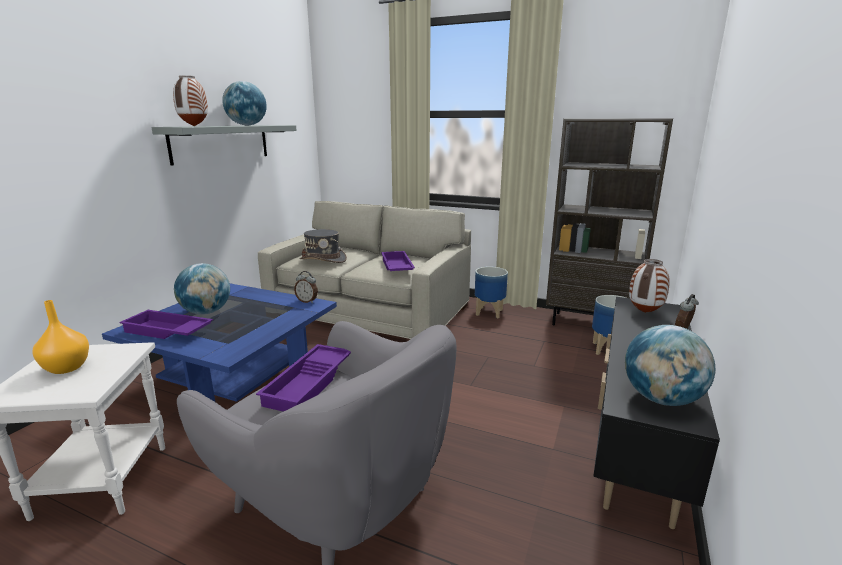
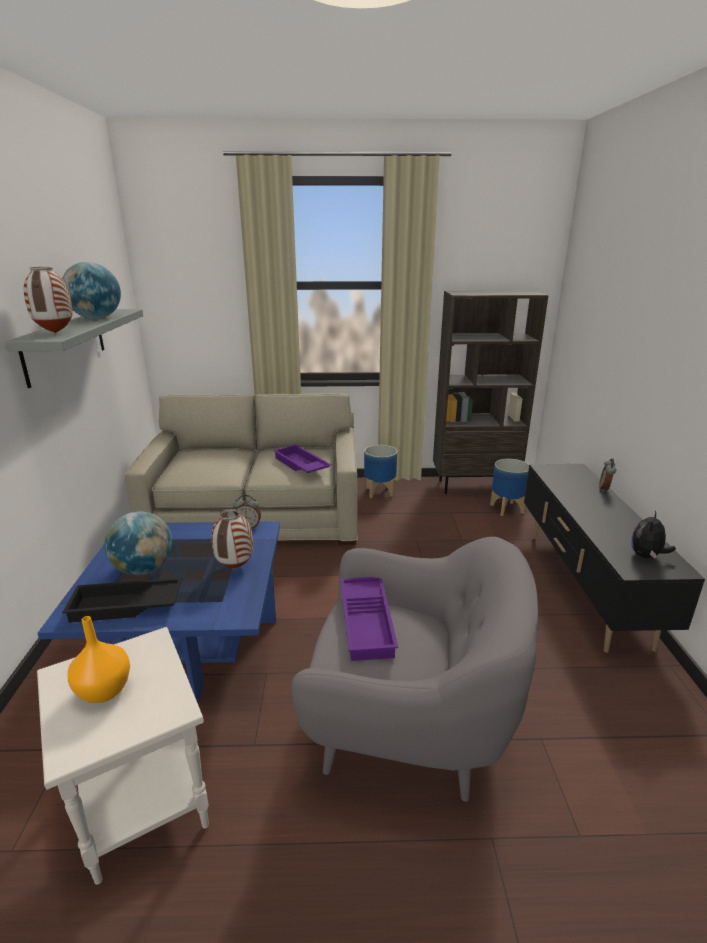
camera: 25 degrees left, 5 degrees up
purple tray [119,310,213,339] -> black tray [62,578,182,623]
grey hat [299,229,347,263] -> none
globe [625,325,715,406] -> plush toy [631,510,676,559]
vase [629,259,670,313] -> vase moved to [211,509,254,568]

